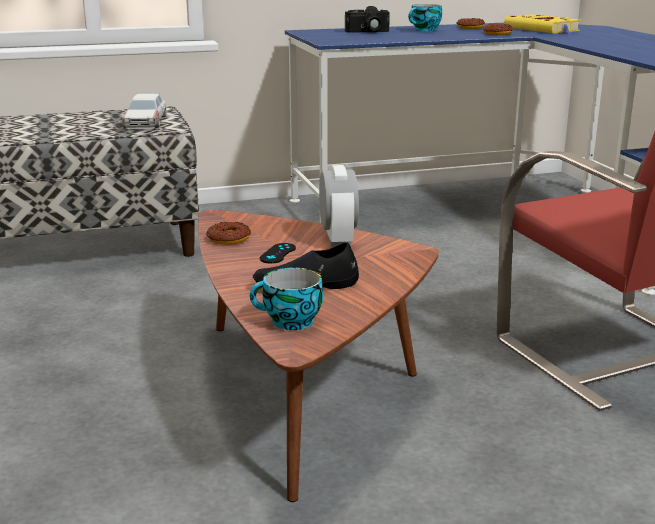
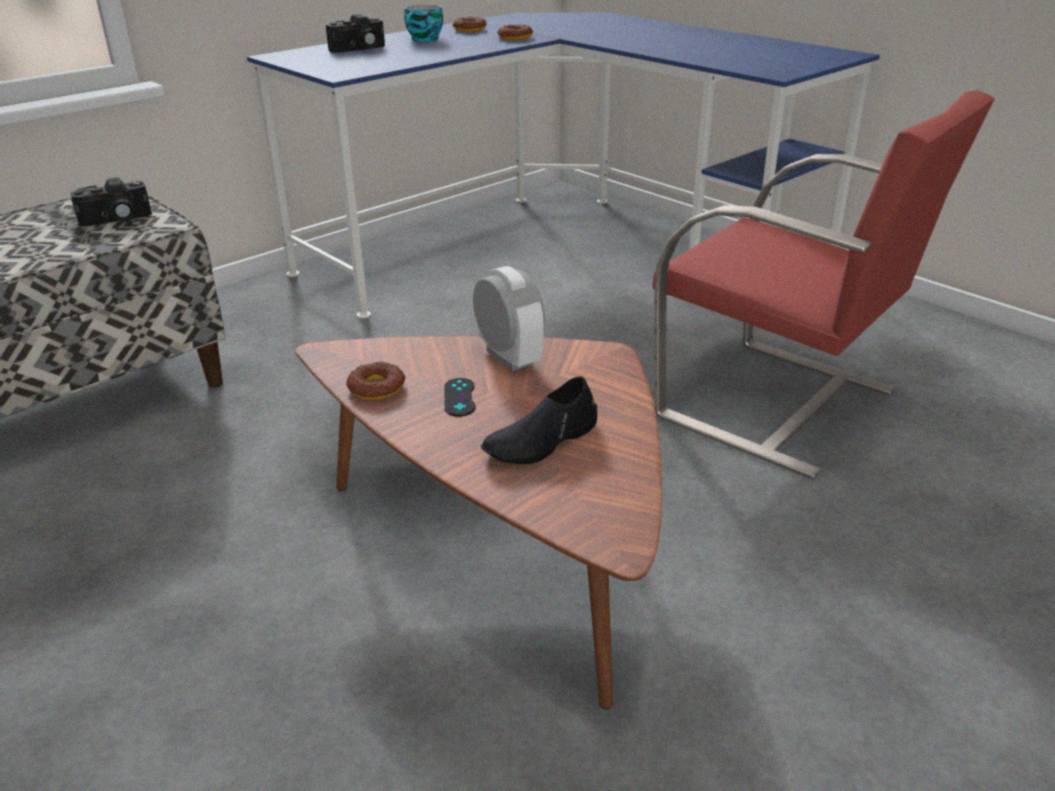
camera: 25 degrees left, 10 degrees up
toy car [122,92,166,129] -> camera [70,177,152,226]
cup [250,268,323,330] -> none
yellow book [504,14,581,34] -> none

